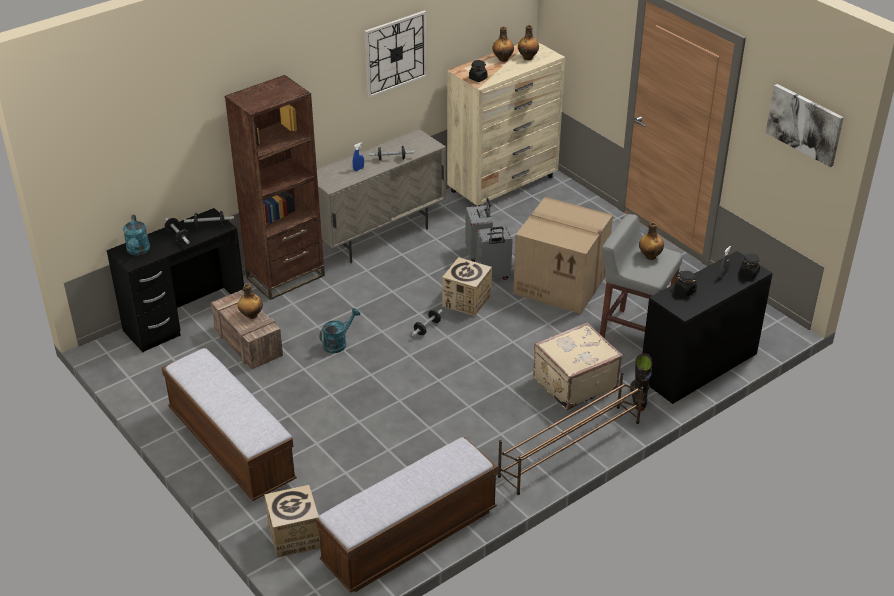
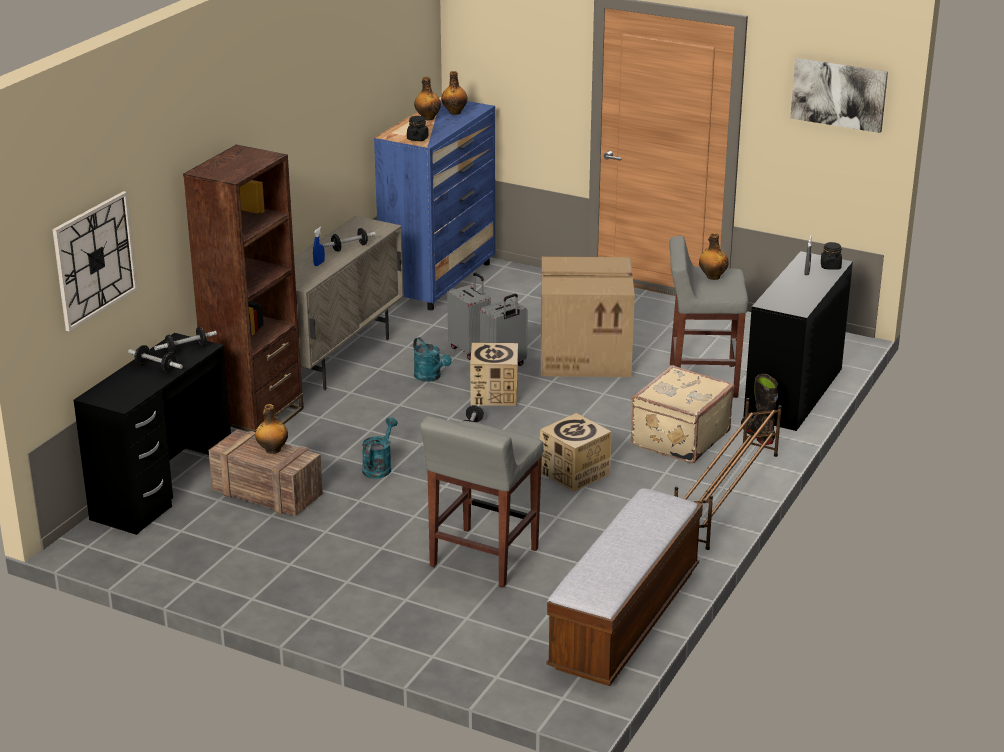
camera: 25 degrees left, 10 degrees down
turquoise watering can [123,215,150,255] -> turquoise watering can moved to [413,337,452,382]
bench [161,348,297,501] -> none
cardboard box [264,485,321,558] -> cardboard box moved to [540,413,612,492]
wall clock [365,11,427,98] -> wall clock moved to [52,191,138,332]
beige dresser [447,42,565,206] -> blue dresser [374,97,495,310]
black jar [674,271,697,296] -> none
none -> grey stool [420,416,543,588]

